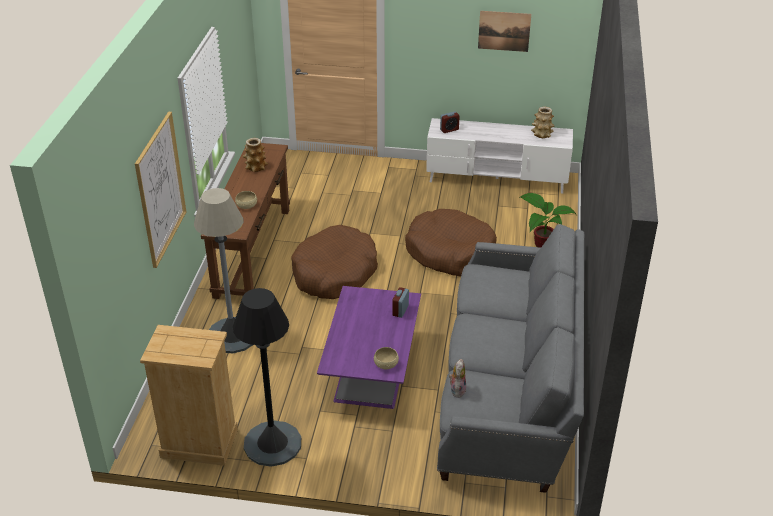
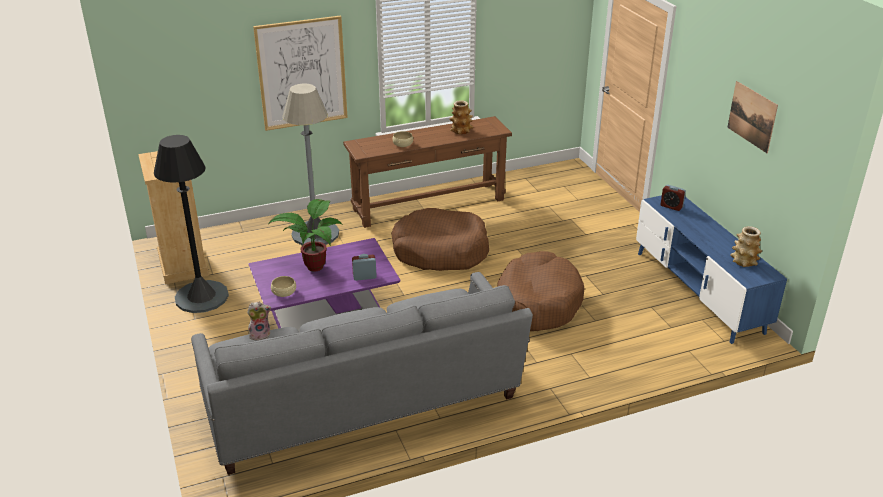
camera: 60 degrees right, 5 degrees down
white tv stand [426,118,573,194] -> blue tv stand [636,195,787,344]
potted plant [519,193,577,248] -> potted plant moved to [268,199,343,272]

